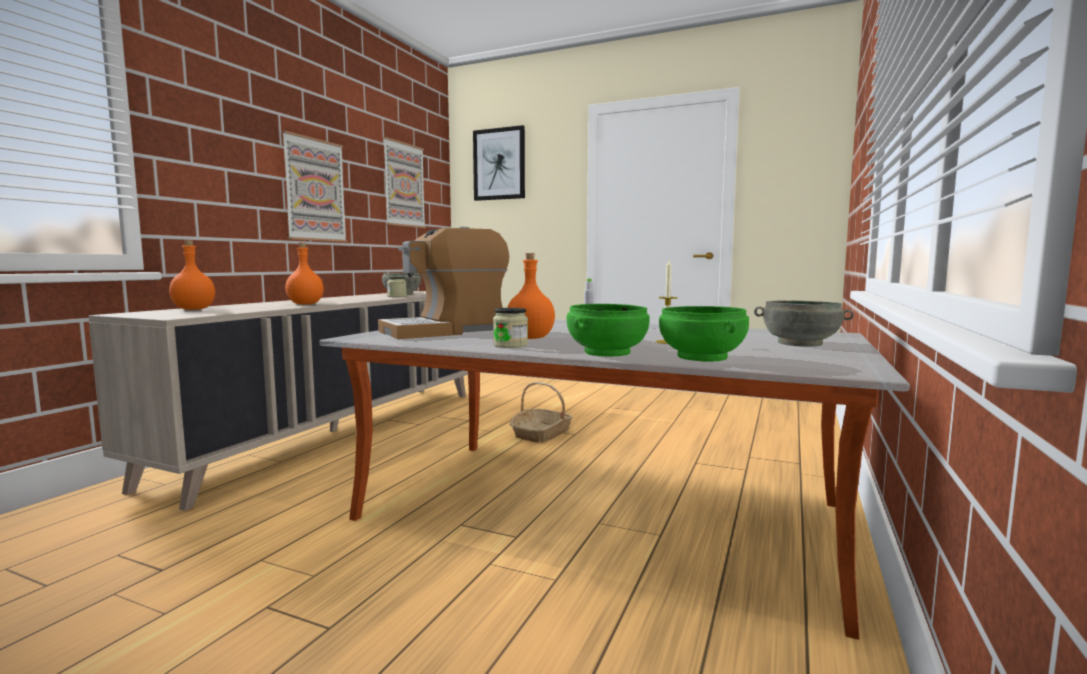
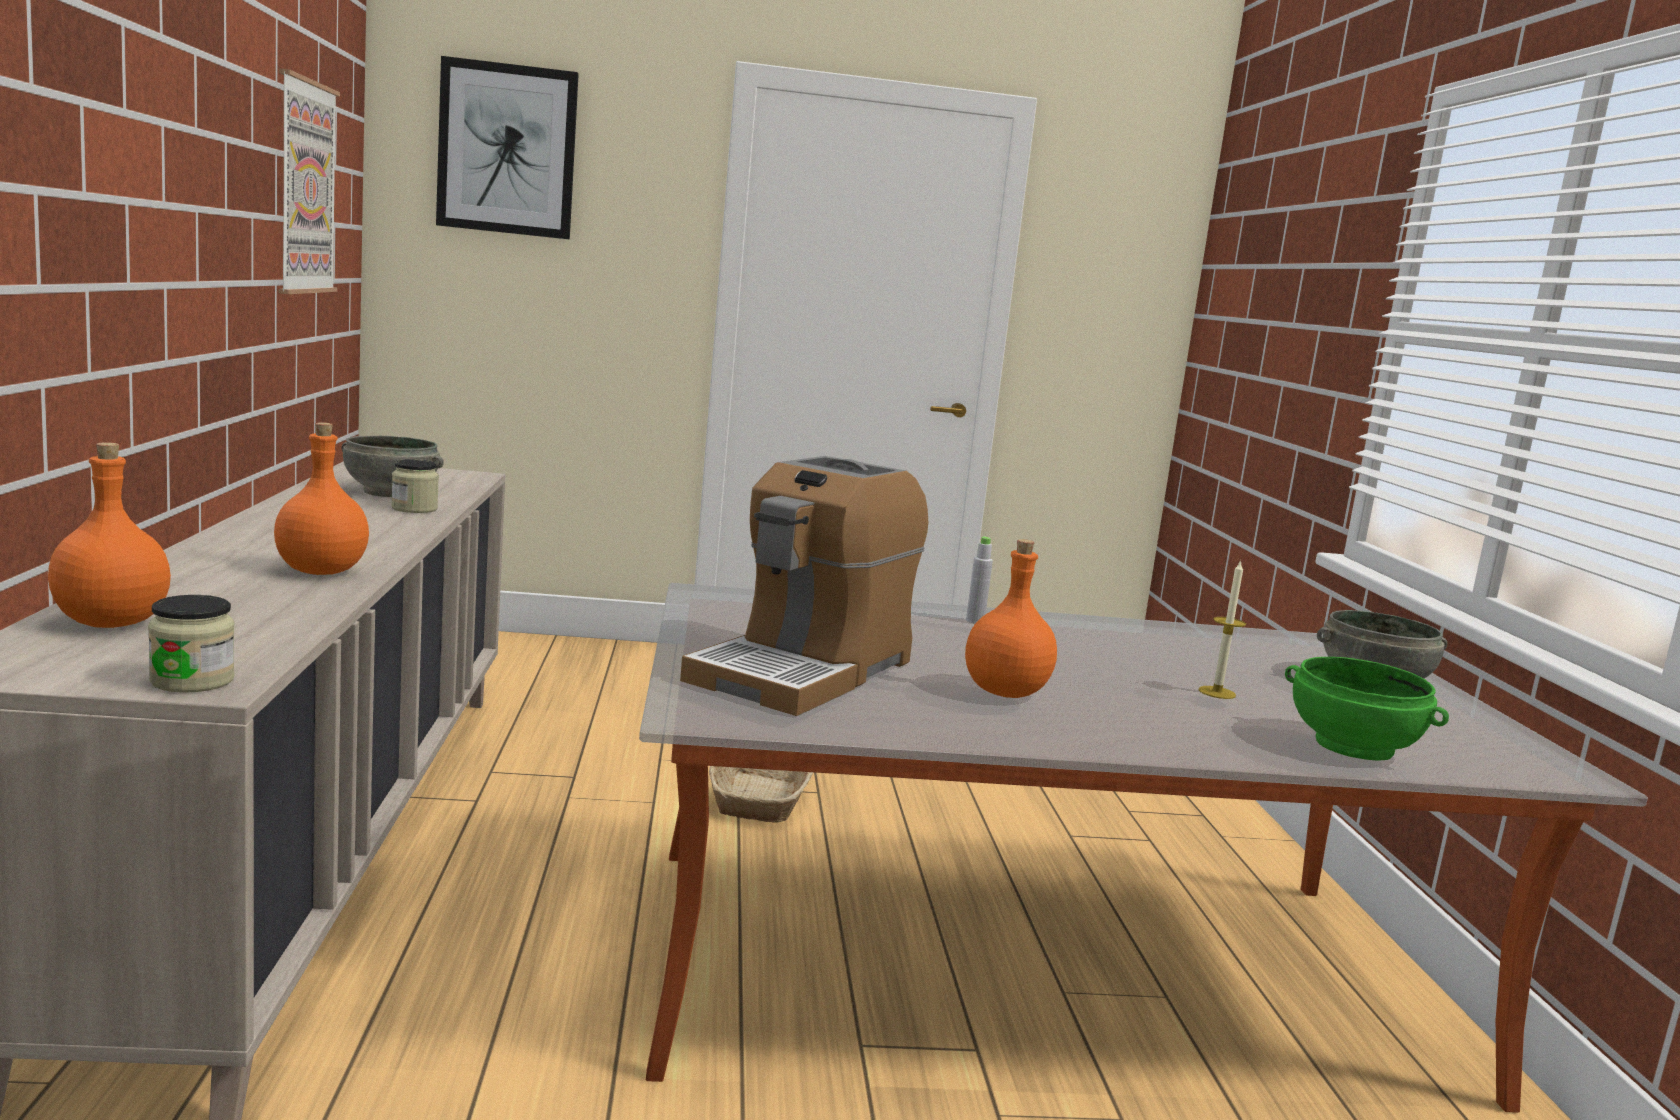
camera: 30 degrees left, 5 degrees up
picture [281,130,347,242] -> none
jar [493,308,528,348] -> jar moved to [148,595,235,693]
green bowl [567,304,650,356] -> none

